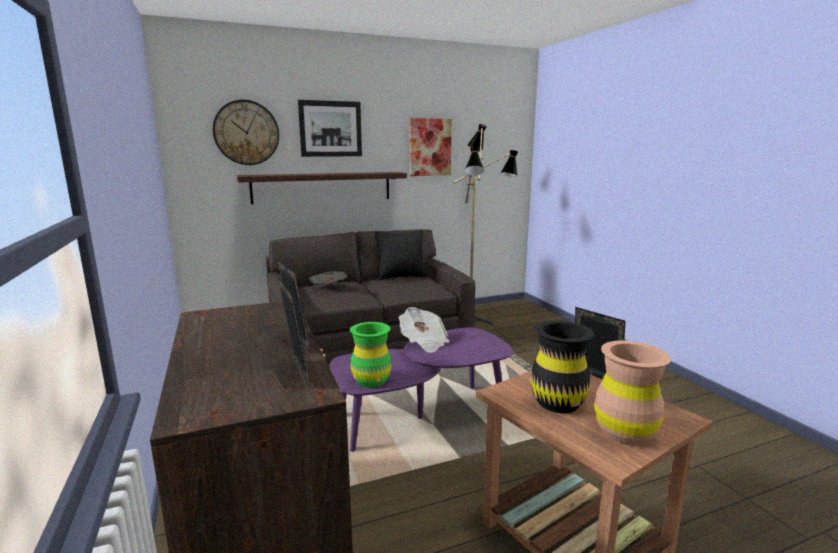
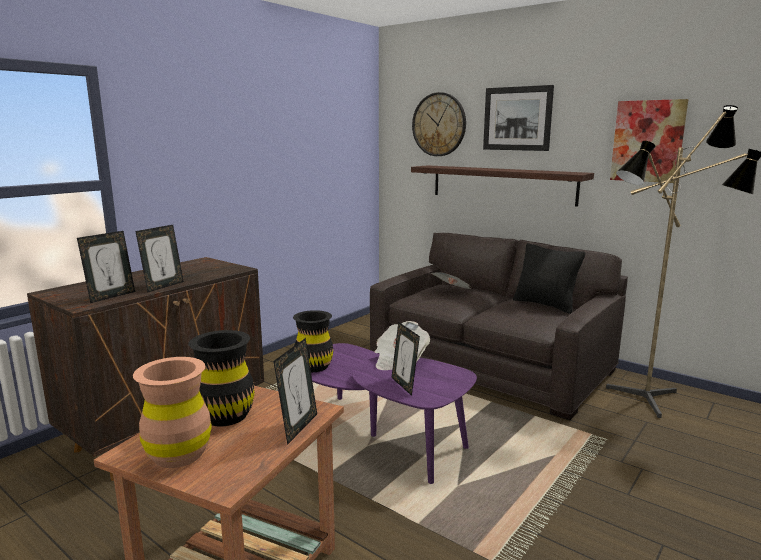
camera: 60 degrees right, 0 degrees up
green vase [350,322,392,387] -> black vase [293,310,333,372]
none -> picture frame [391,322,420,396]

